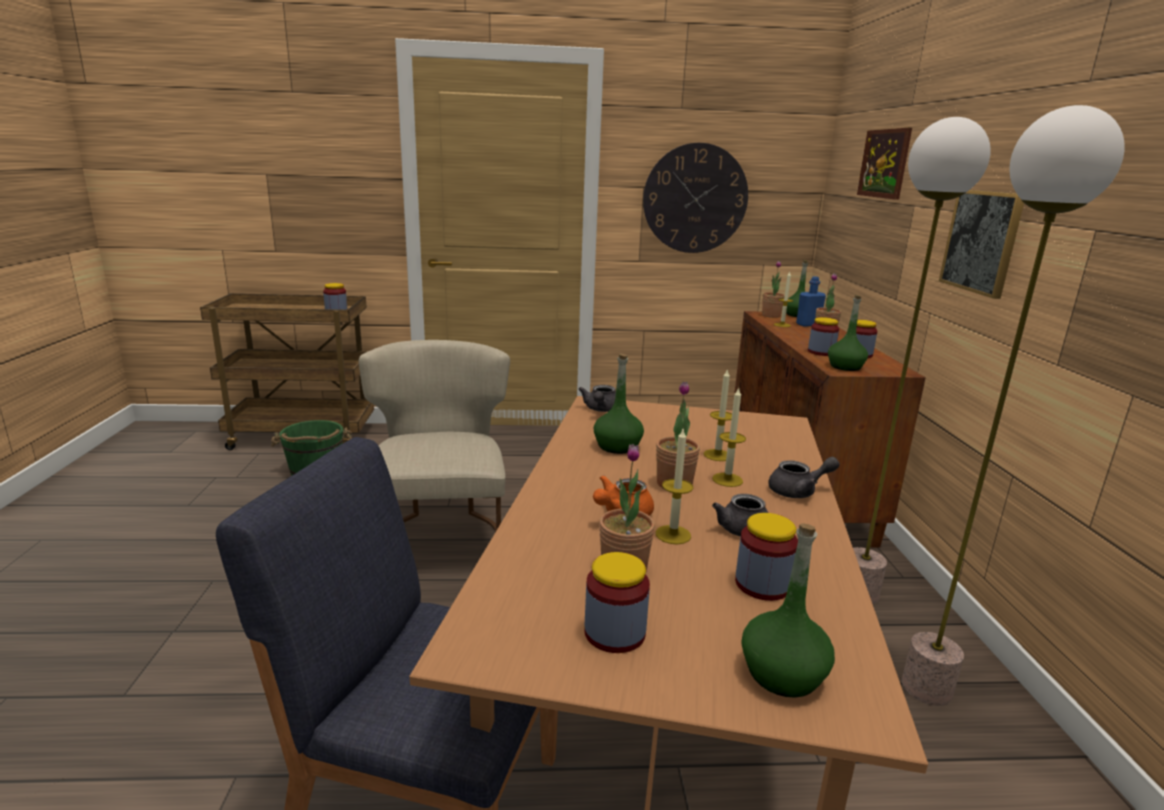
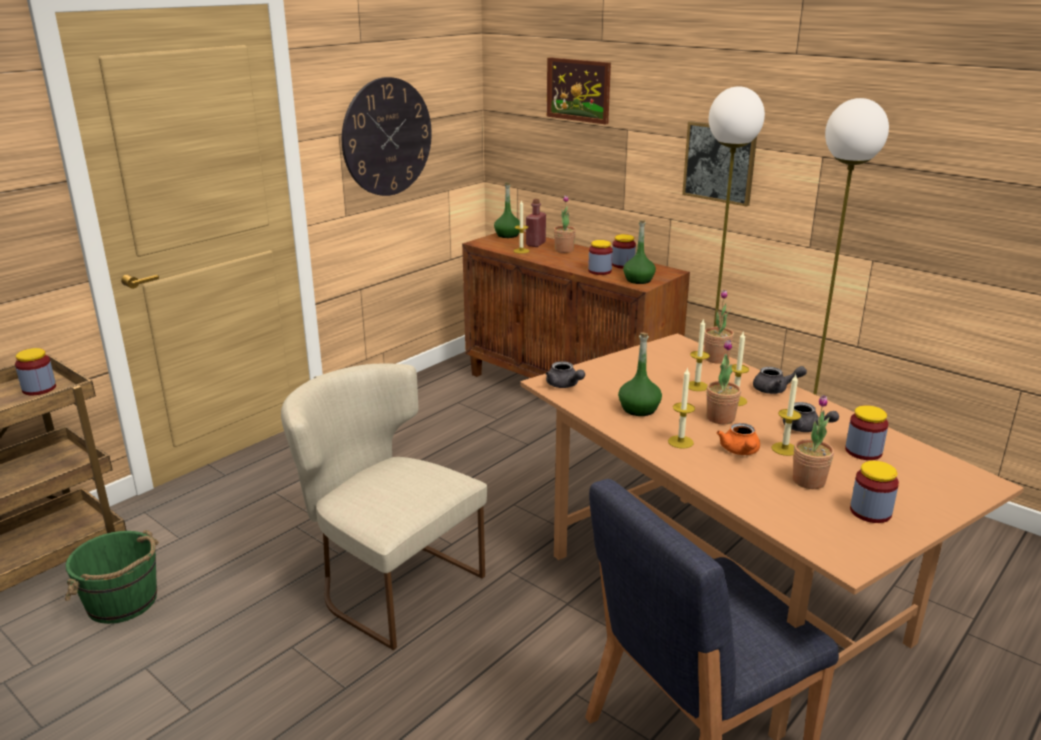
camera: 45 degrees left, 5 degrees up
green bottle [741,523,835,698] -> none
potted plant [762,261,785,318] -> potted plant moved to [704,289,734,364]
grey teapot [768,457,840,498] -> grey teapot turned 60 degrees clockwise [753,366,807,394]
blue bottle [796,277,826,327] -> red bottle [526,199,546,247]
none -> candle [668,367,695,449]

